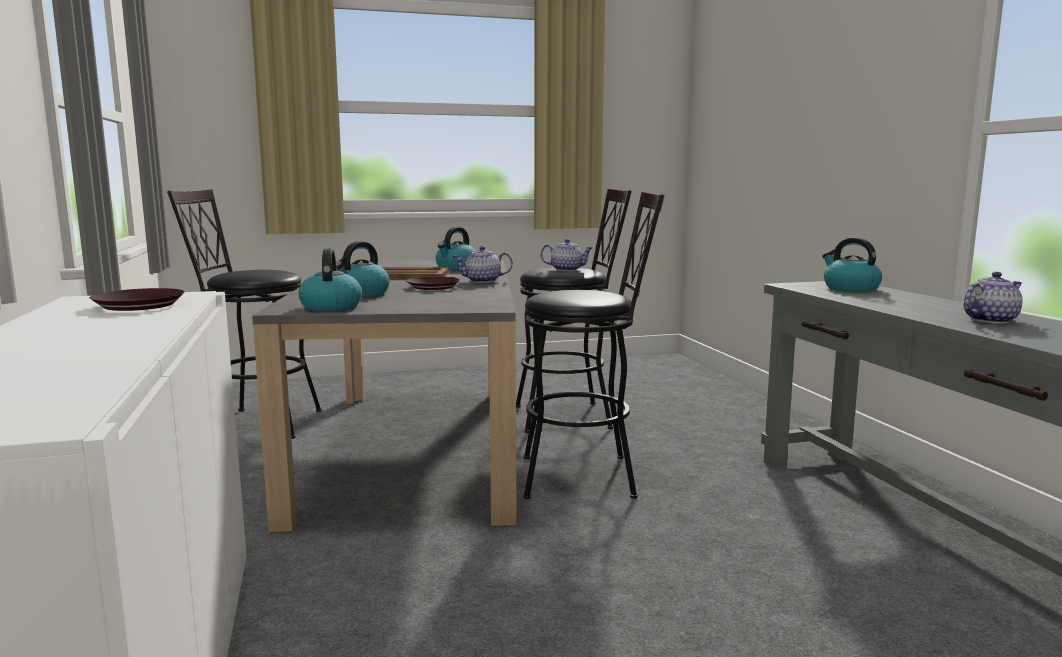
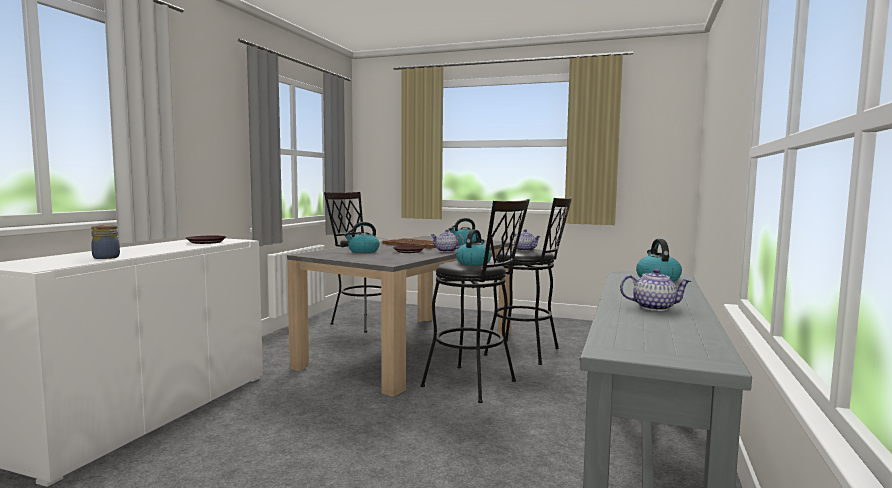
camera: 35 degrees right, 5 degrees down
kettle [299,248,362,311] -> kettle moved to [456,230,491,265]
none -> jar [91,225,120,259]

